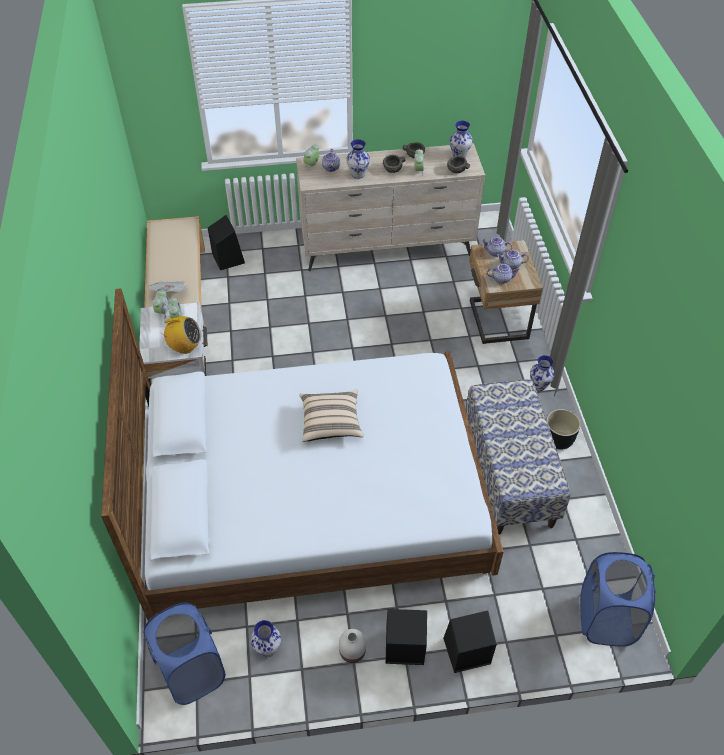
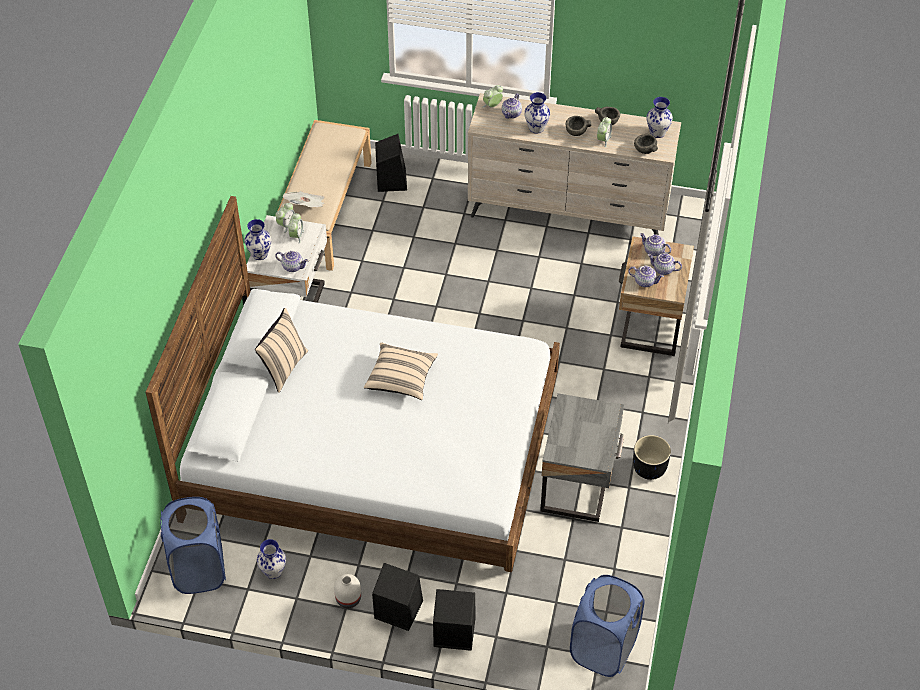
camera: 20 degrees right, 0 degrees up
radio [159,316,201,354] -> teapot [275,251,308,272]
bench [466,379,570,535] -> grey nightstand [540,393,624,522]
vase [530,355,554,391] -> vase moved to [245,219,272,260]
none -> beige pillow [255,308,308,393]

